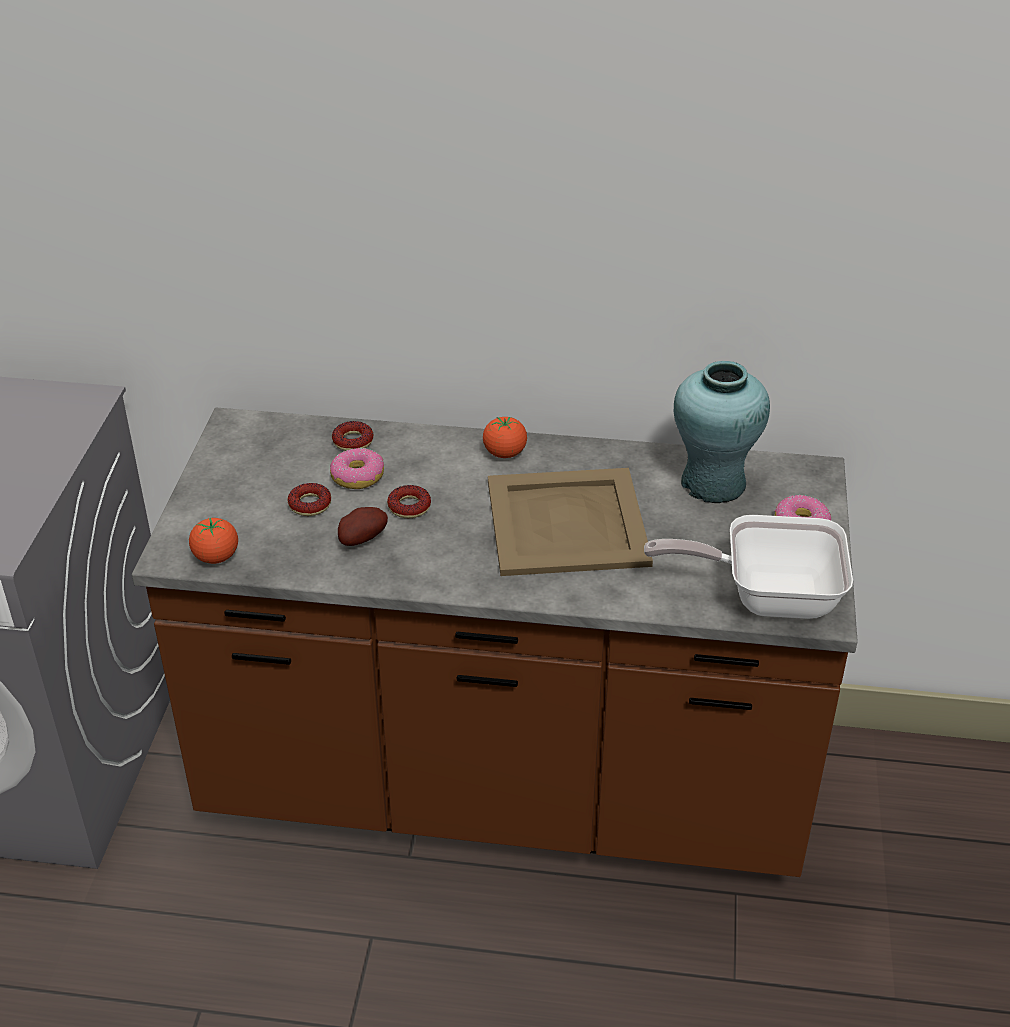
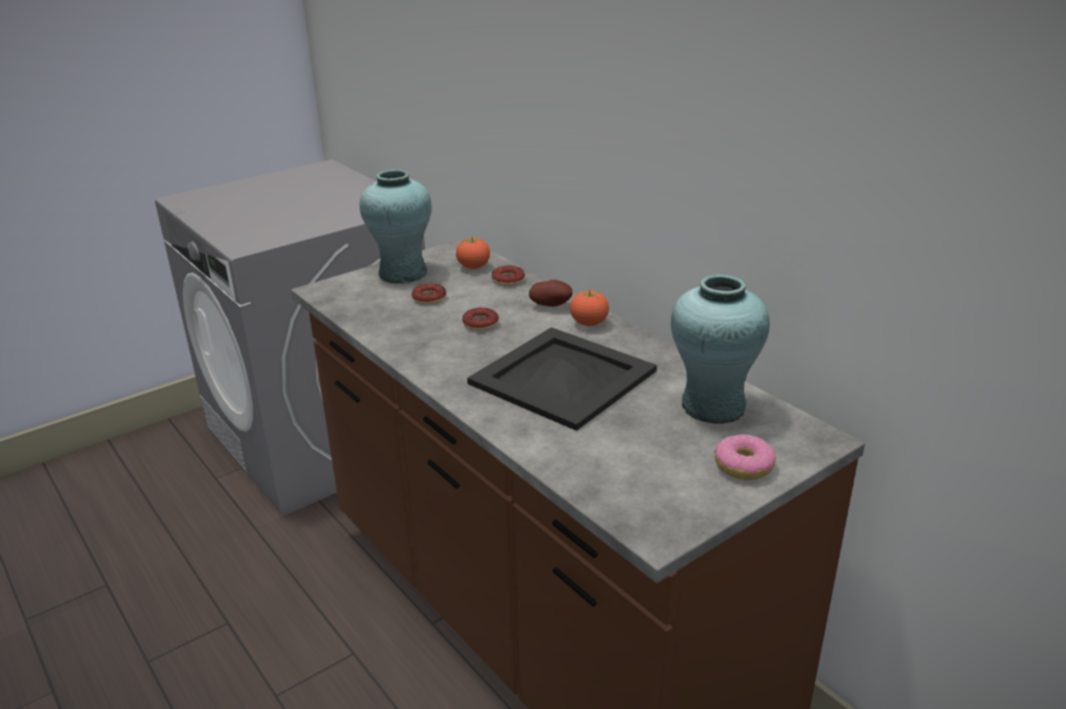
camera: 45 degrees right, 10 degrees down
tomato [189,518,238,564] -> tomato moved to [456,237,490,269]
donut [330,448,384,489] -> none
potato [338,507,388,546] -> potato moved to [529,280,572,307]
beige tray [488,468,653,576] -> black tray [467,327,657,431]
frying pan [644,515,853,619] -> none
none -> turquoise vase [359,169,432,284]

